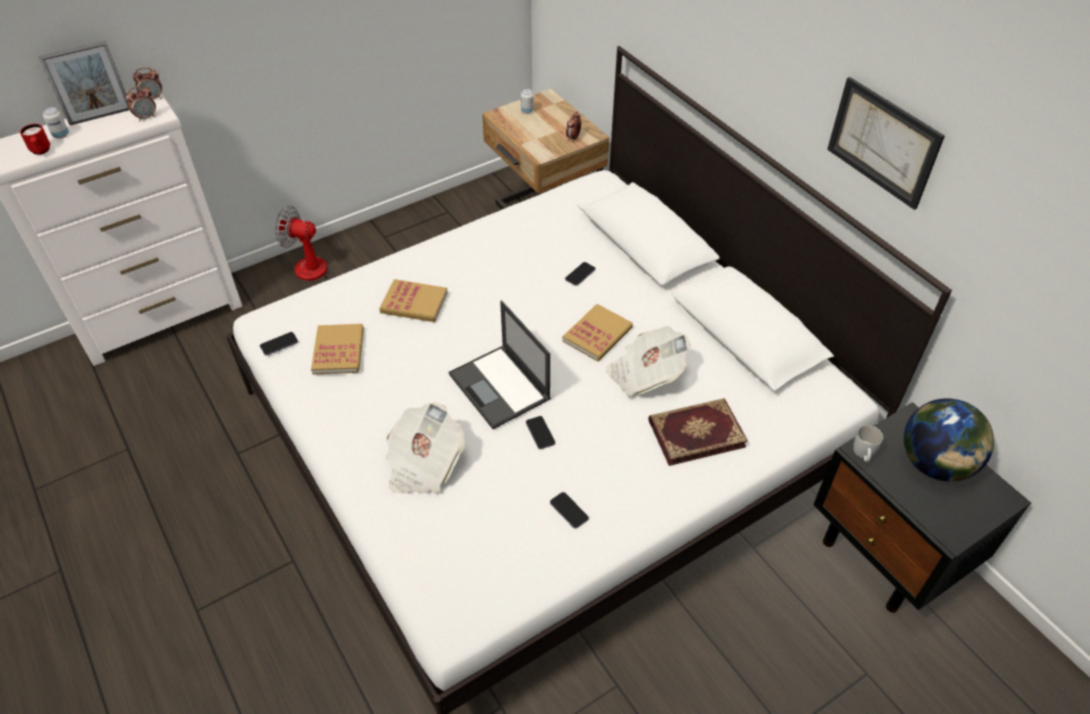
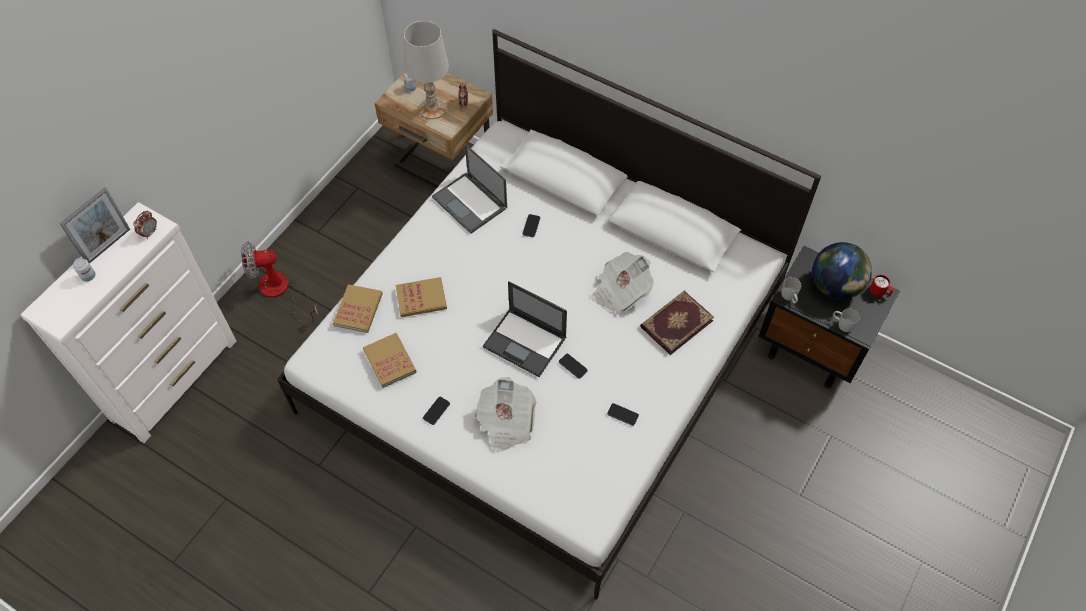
camera: 25 degrees left, 10 degrees up
red mug [20,124,50,155] -> red mug moved to [870,275,894,297]
alarm clock [133,68,162,99] -> none
phone [260,332,298,356] -> phone moved to [423,397,450,425]
book [563,304,633,361] -> book moved to [333,284,383,333]
picture [827,77,945,210] -> none
none -> white table lamp [404,21,449,119]
none -> laptop [432,144,507,234]
none -> white mug [833,309,860,332]

